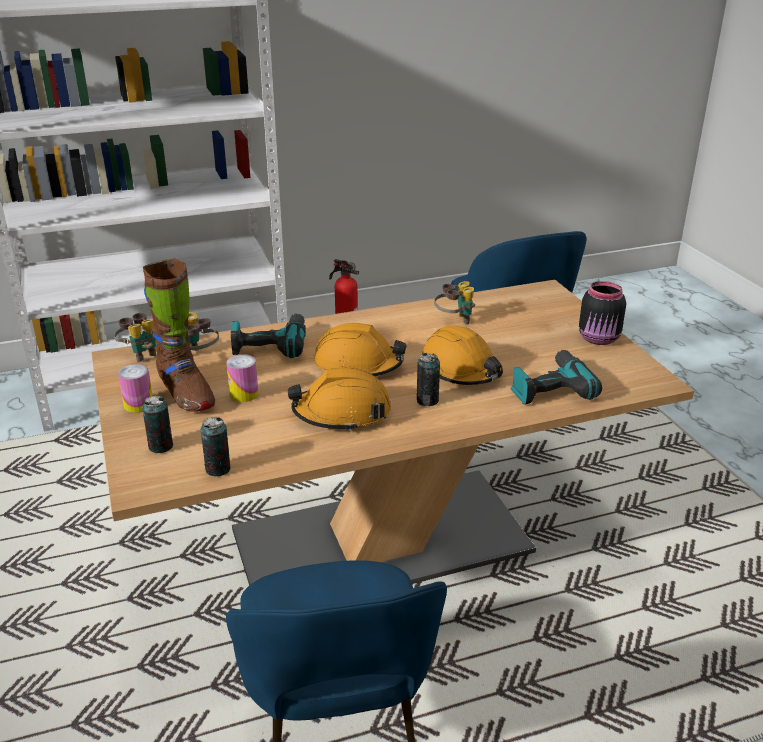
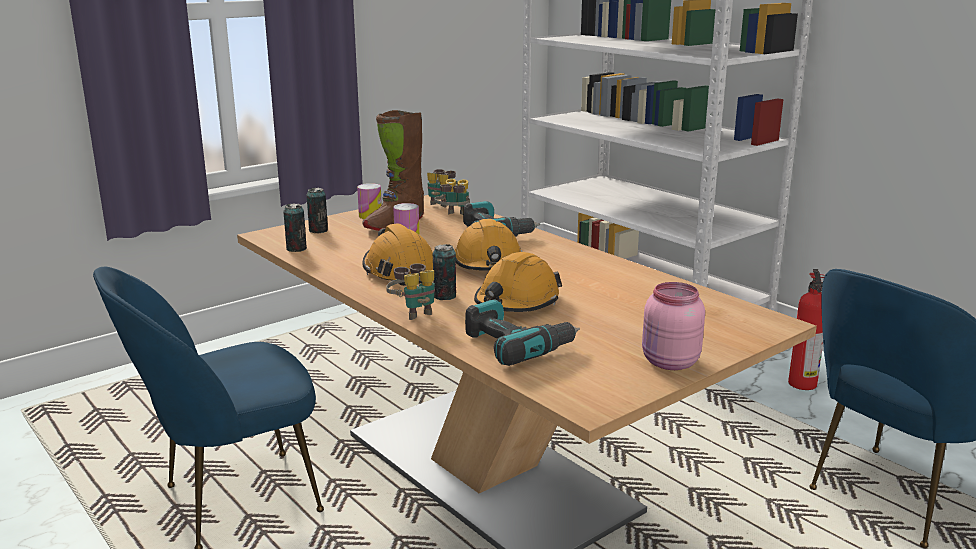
camera: 70 degrees right, 10 degrees down
binoculars [434,281,475,325] -> binoculars moved to [386,263,435,320]
black jar [579,281,626,345] -> pink jar [642,282,705,370]

